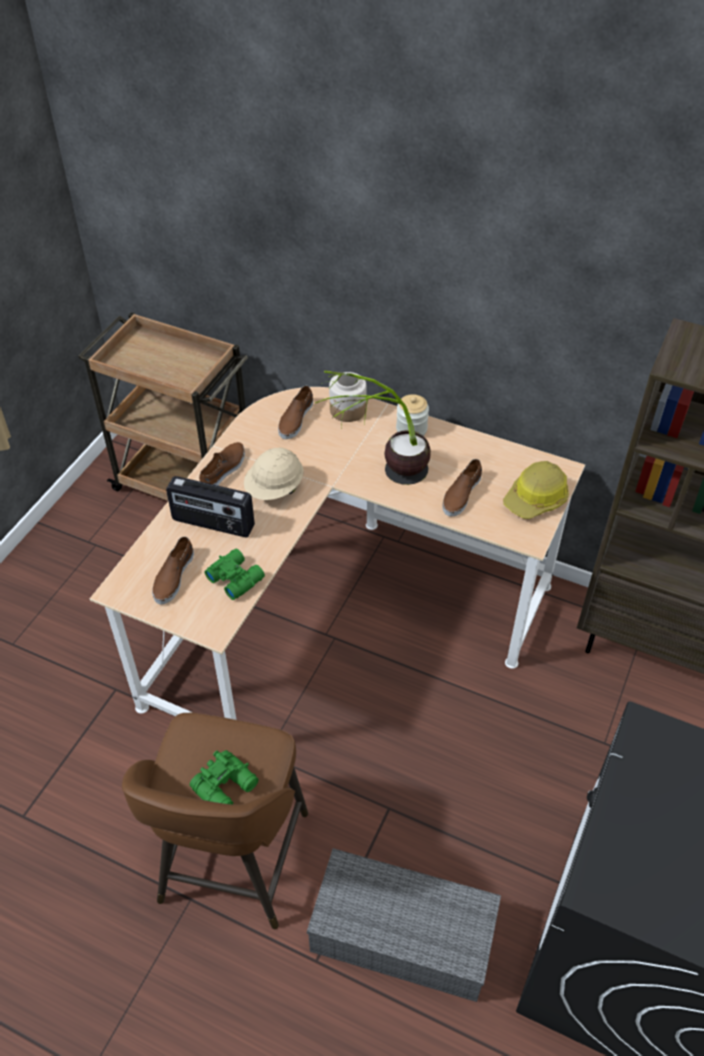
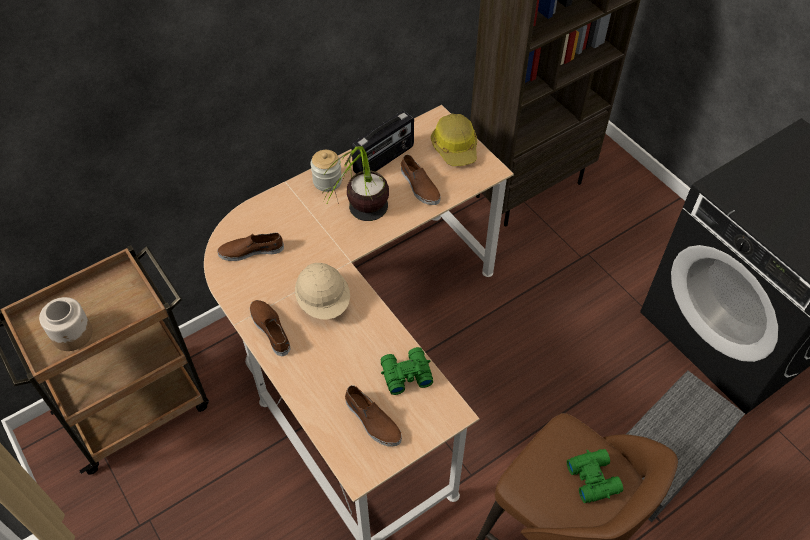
camera: 60 degrees left, 5 degrees up
radio [166,476,255,537] -> radio moved to [351,111,414,174]
brown shoe [278,386,313,439] -> brown shoe turned 120 degrees clockwise [217,233,284,261]
jar [329,372,366,422] -> jar moved to [39,297,93,351]

